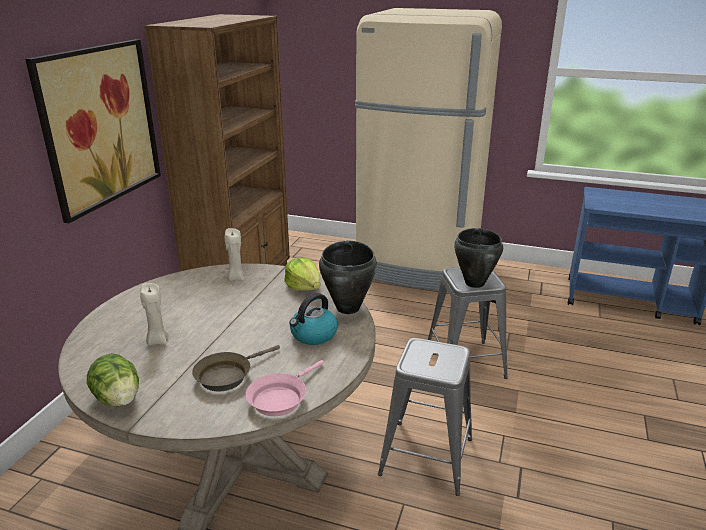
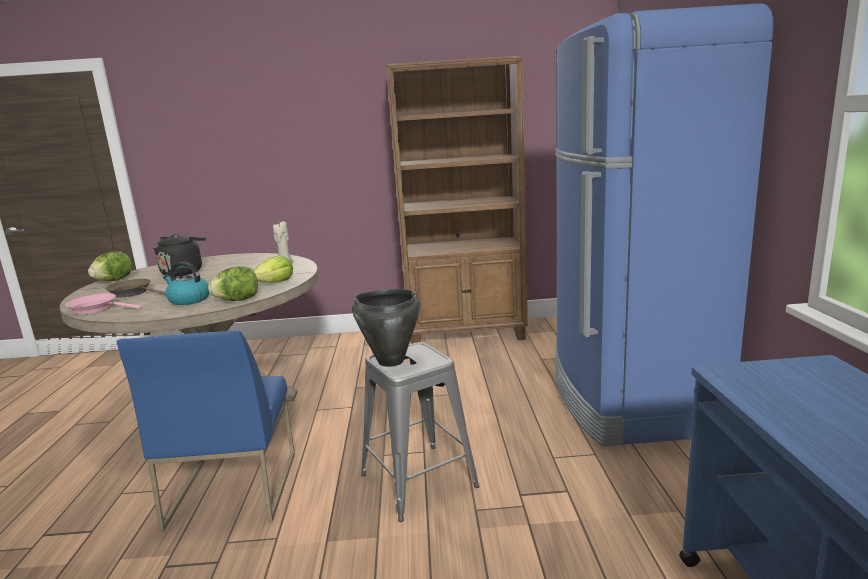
camera: 70 degrees right, 10 degrees down
picture [25,39,161,223] -> none
beige candle [140,283,169,346] -> black kettle [153,234,206,276]
black cooking pot [319,241,377,314] -> lettuce [208,266,258,301]
beige fridge [355,8,502,291] -> blue fridge [555,3,773,447]
grey stool [378,338,472,496] -> blue chair [117,330,295,532]

